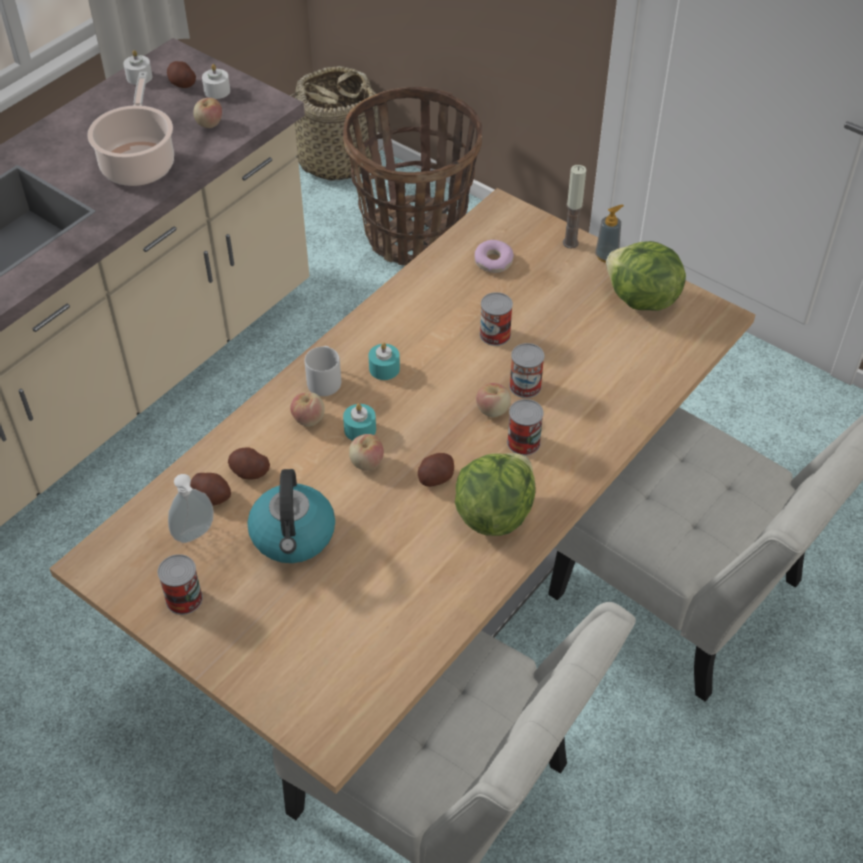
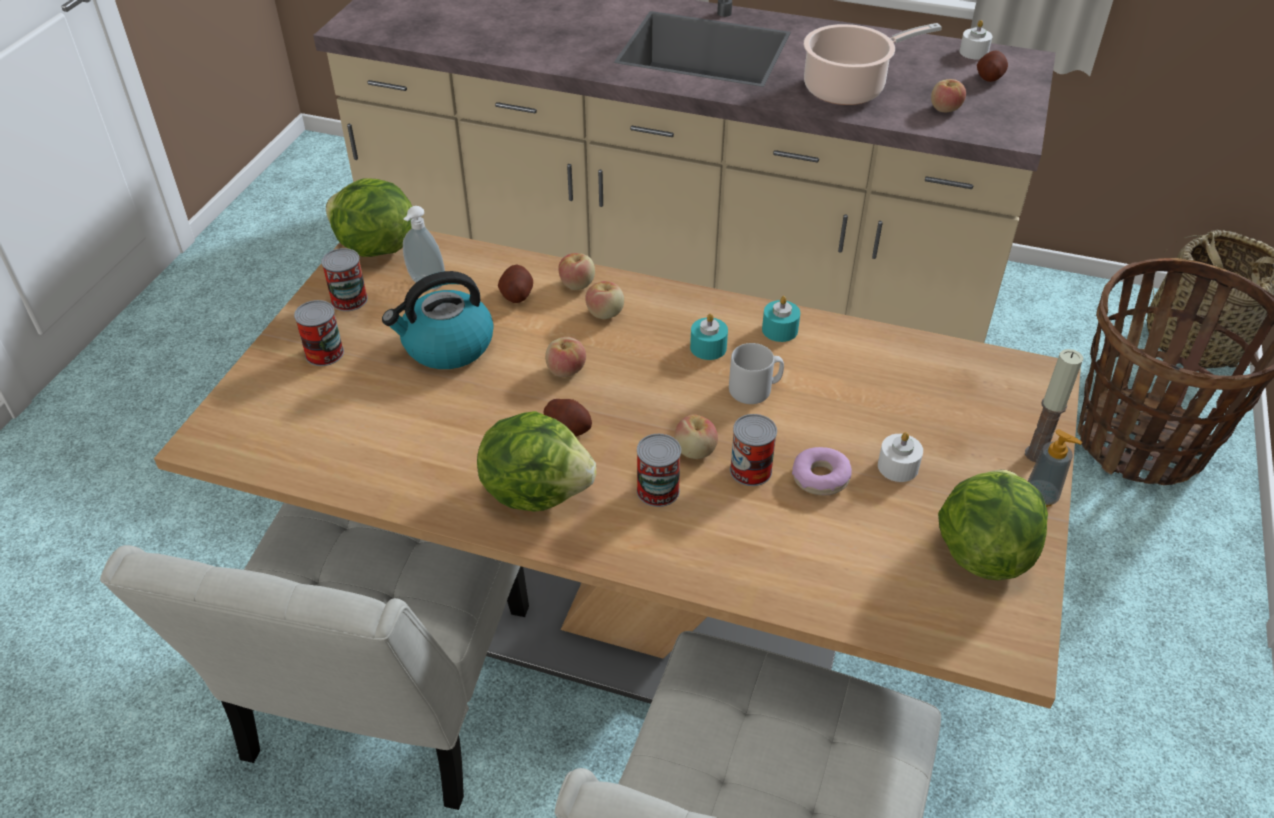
camera: 70 degrees right, 5 degrees down
potato [190,473,231,506] -> none
white candle [202,64,230,99] -> white candle moved to [878,432,923,482]
grey mug [305,346,341,396] -> grey mug moved to [729,343,784,404]
turquoise candle [343,404,376,441] -> turquoise candle moved to [762,296,800,342]
donut [474,240,514,273] -> donut moved to [792,447,852,495]
can [480,292,513,346] -> can moved to [294,300,344,366]
none -> lettuce [326,178,412,257]
none -> apple [559,253,595,290]

